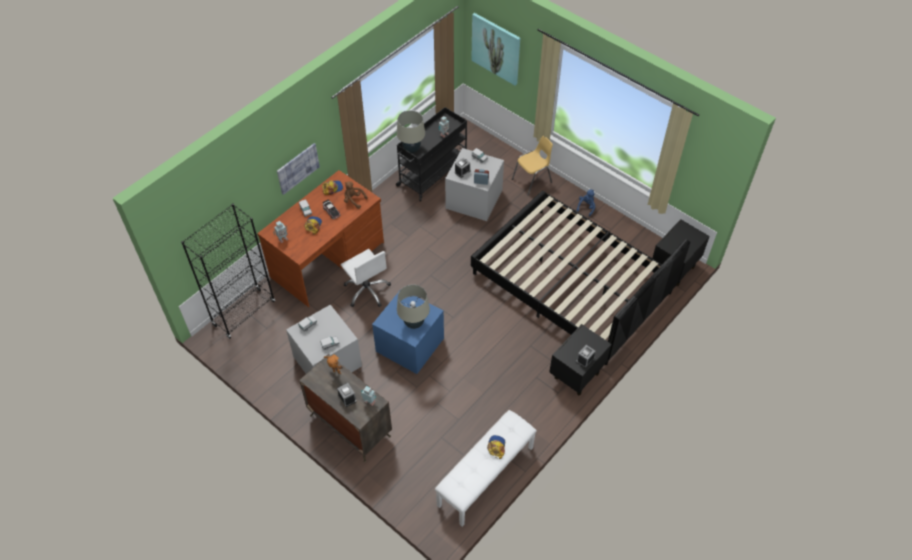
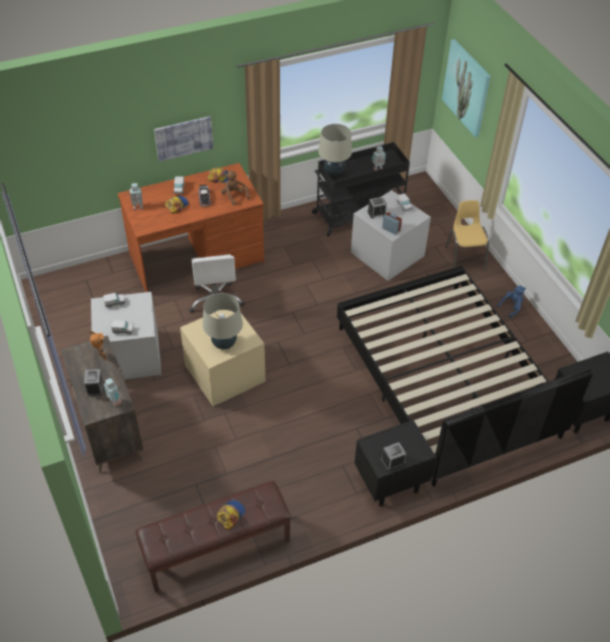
camera: 25 degrees right, 5 degrees down
black bookcase [181,203,275,339] -> none
blue storage box [372,289,444,374] -> beige storage box [180,310,265,406]
white bench [435,410,537,527] -> brown bench [135,481,291,593]
yellow chair [512,136,553,196] -> yellow chair turned 90 degrees counterclockwise [445,200,489,271]

